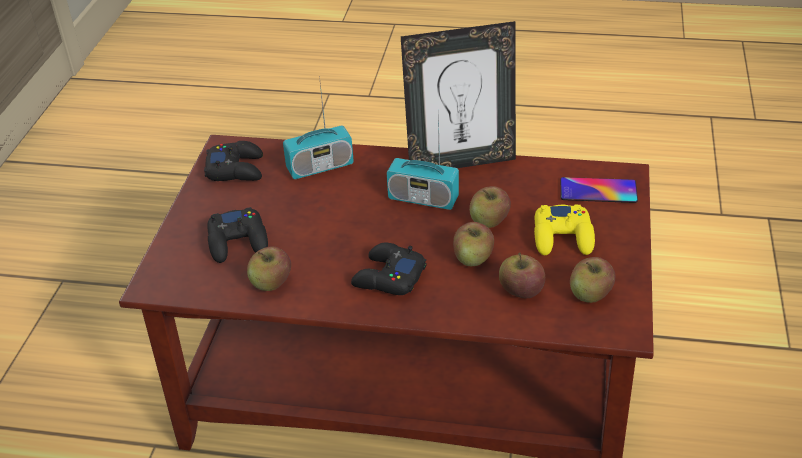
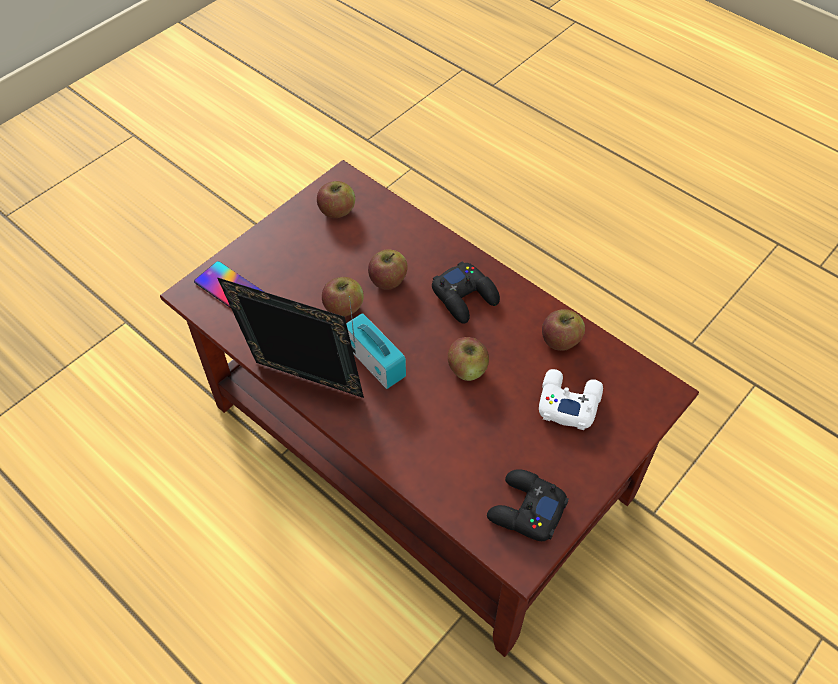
camera: 150 degrees left, 15 degrees up
black game controller [207,207,268,263] -> white game controller [539,369,603,430]
radio [283,75,354,179] -> none
apple [499,252,545,299] -> apple moved to [448,337,489,381]
yellow game controller [534,204,595,255] -> none

